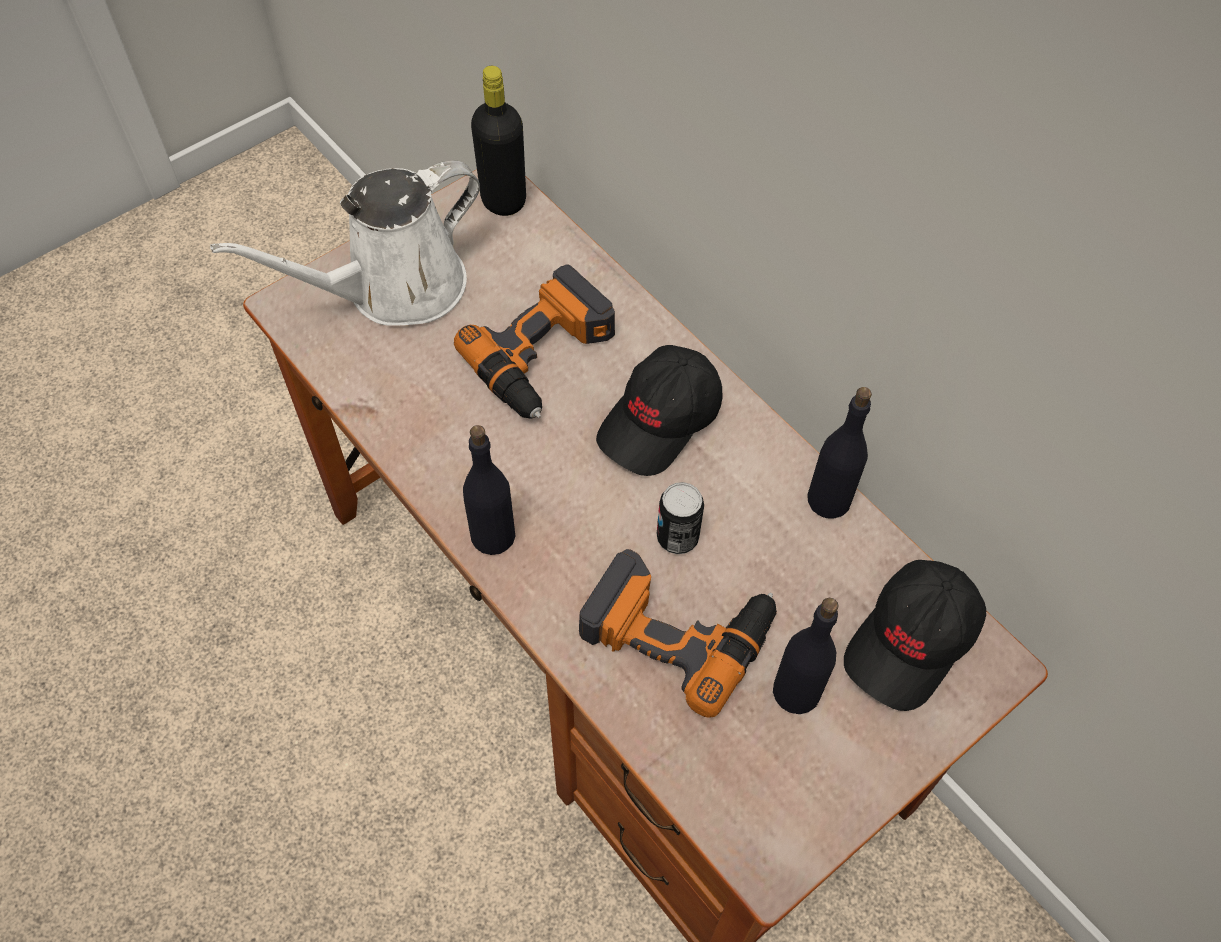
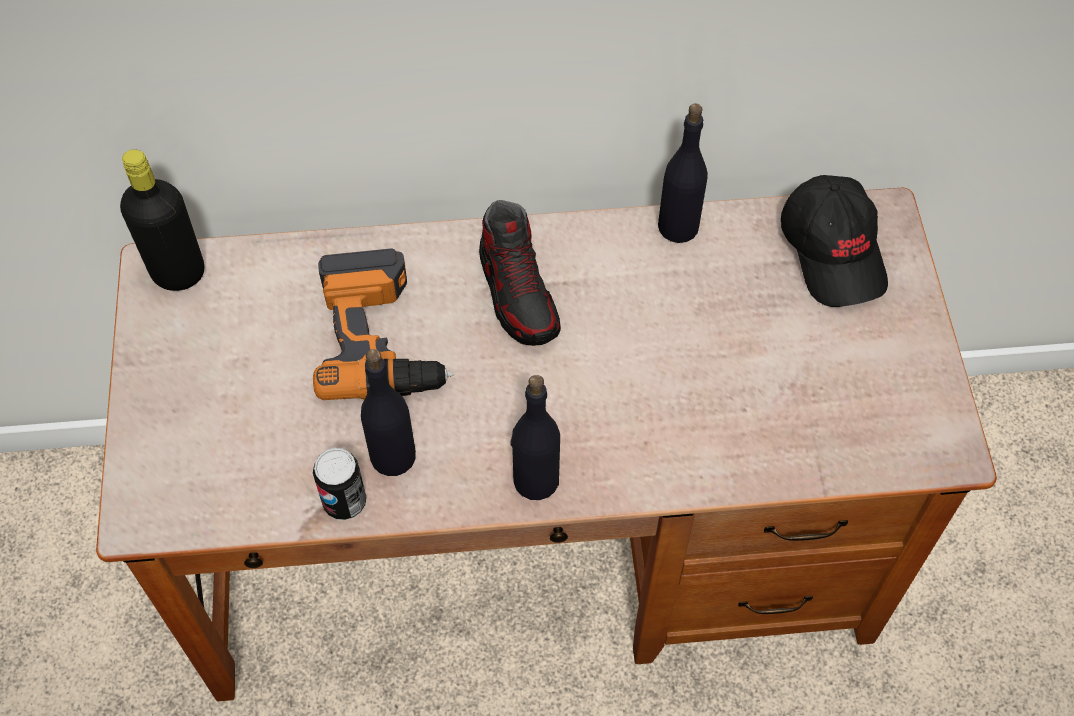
camera: 55 degrees left, 0 degrees up
white watering can [210,161,480,326] -> none
power drill [579,549,777,718] -> none
black cap [596,345,723,476] -> shoe [479,200,561,346]
can [657,482,704,554] -> can moved to [313,448,367,520]
black bottle [773,598,839,714] -> black bottle moved to [361,349,416,476]

